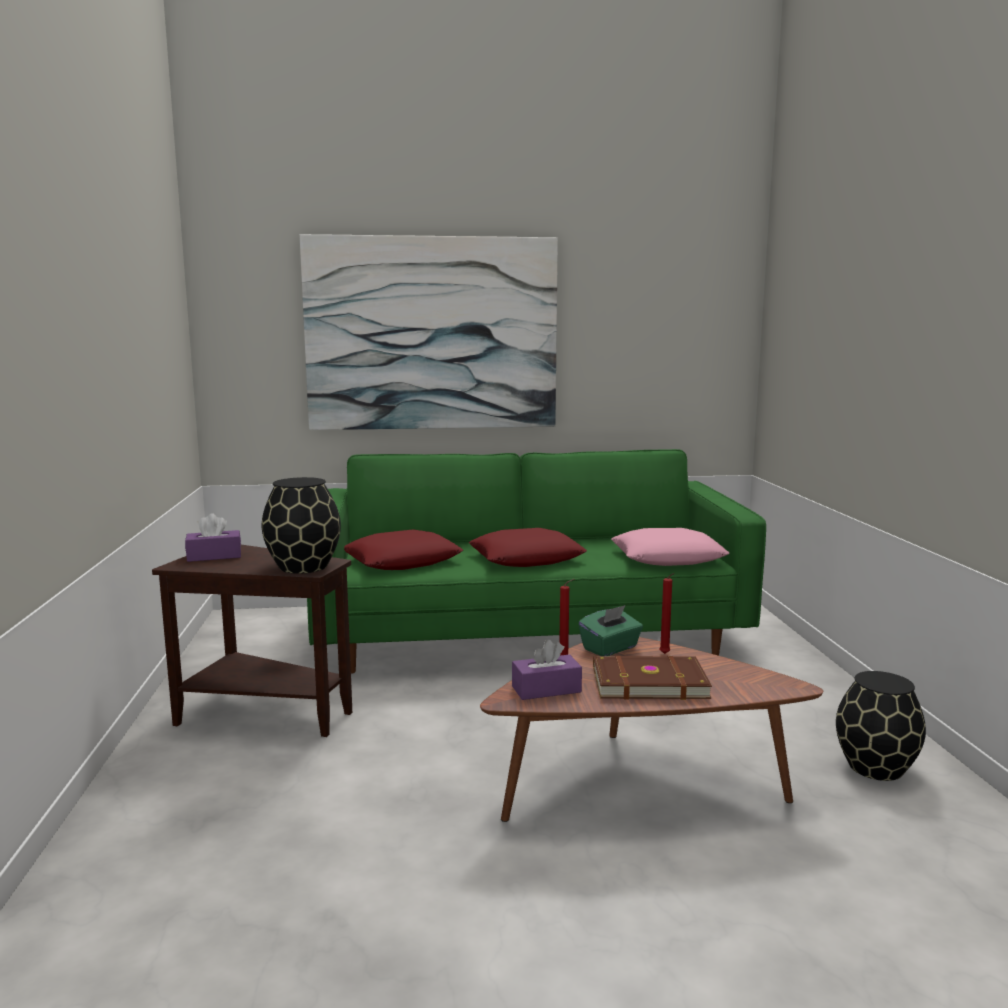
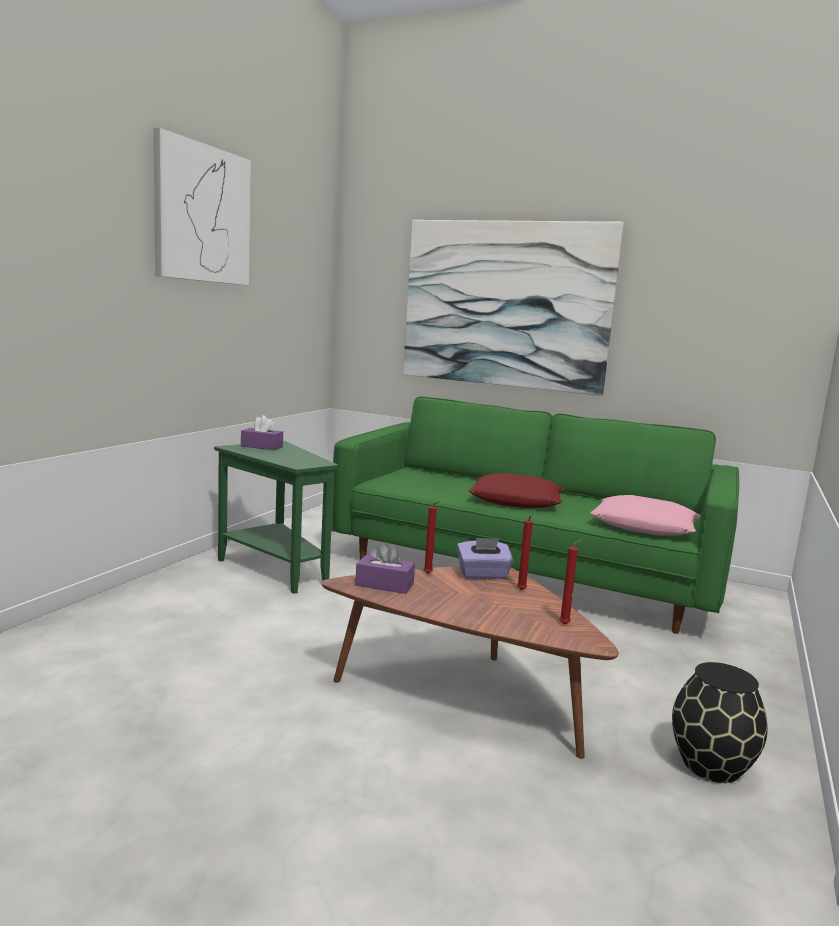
camera: 30 degrees right, 0 degrees up
brown side table [152,545,352,737] -> green side table [214,441,338,594]
black vase [262,477,341,574] -> none
red pillow [344,530,463,570] -> none
green tissue box [578,605,643,656] -> purple tissue box [457,537,514,579]
brown book [593,656,712,700] -> none
none -> picture [153,128,251,285]
none -> red candle [559,539,582,625]

